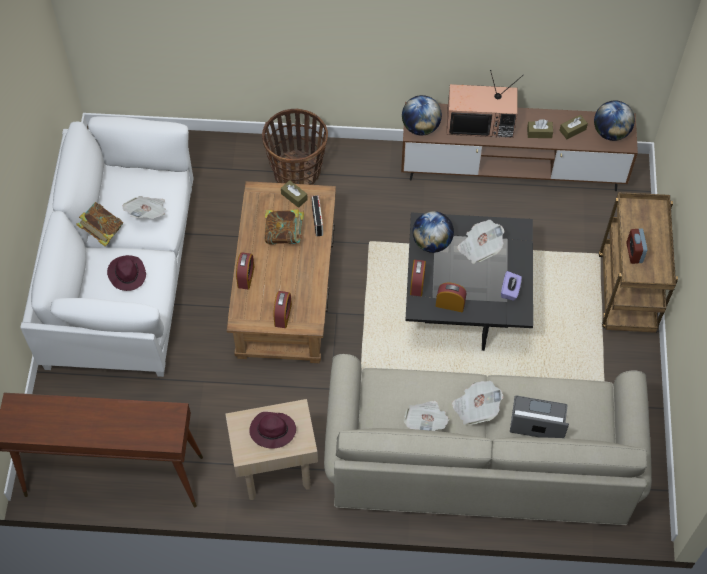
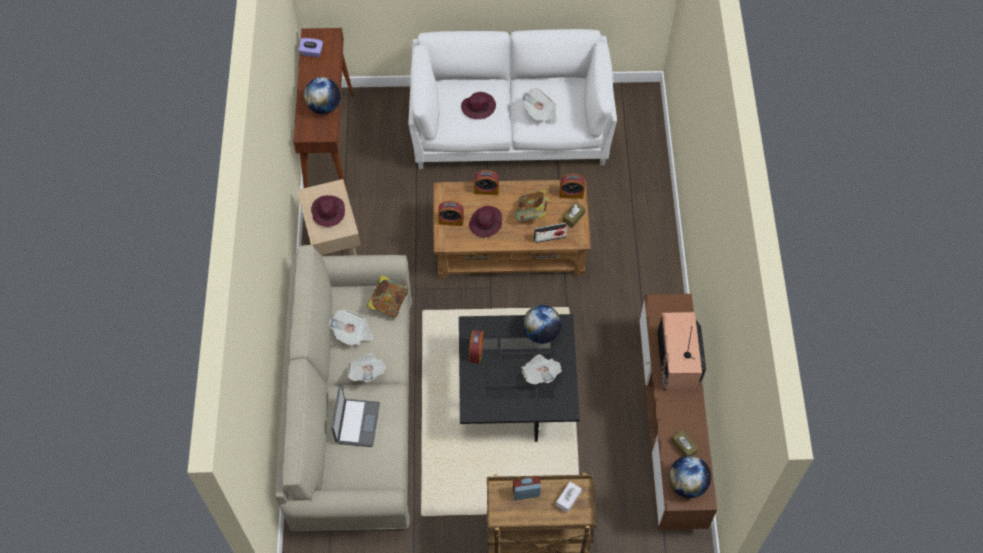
camera: 85 degrees right, 0 degrees up
book [77,202,123,247] -> book moved to [366,275,408,318]
basket [262,109,328,185] -> none
globe [402,95,442,135] -> globe moved to [304,77,341,114]
alarm clock [410,260,426,296] -> alarm clock moved to [559,174,585,199]
purple tissue box [501,271,522,301] -> purple tissue box moved to [298,38,323,57]
brown tissue box [527,119,553,138] -> none
none -> purple hat [469,206,502,237]
none -> white tissue box [556,482,582,513]

